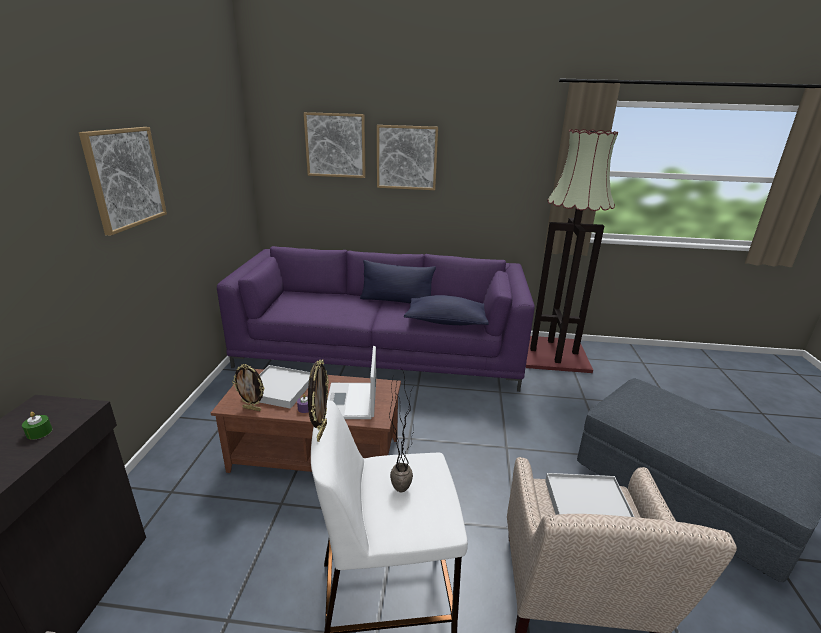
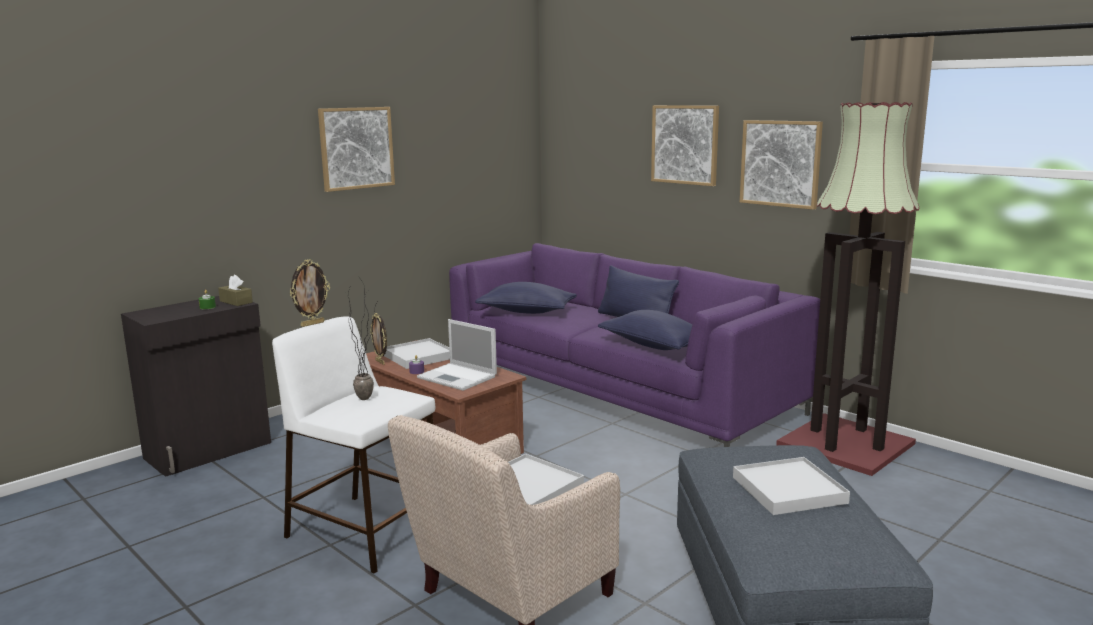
camera: 40 degrees right, 10 degrees down
picture [304,112,366,178] -> picture moved to [740,120,823,210]
laptop [327,346,376,419] -> laptop turned 90 degrees counterclockwise [417,319,497,391]
none -> brown tissue box [218,275,253,306]
none -> blue pillow [475,282,577,314]
none -> white tray [733,457,850,515]

